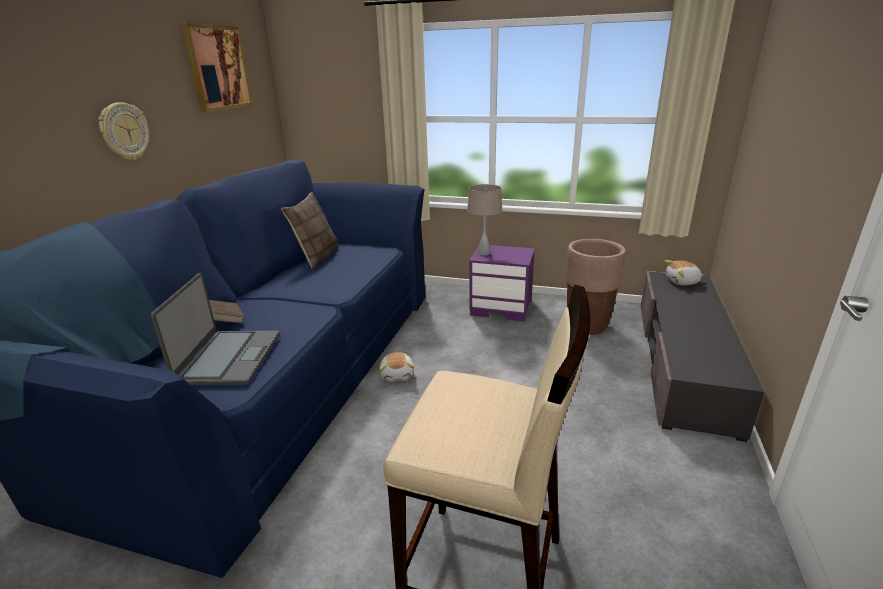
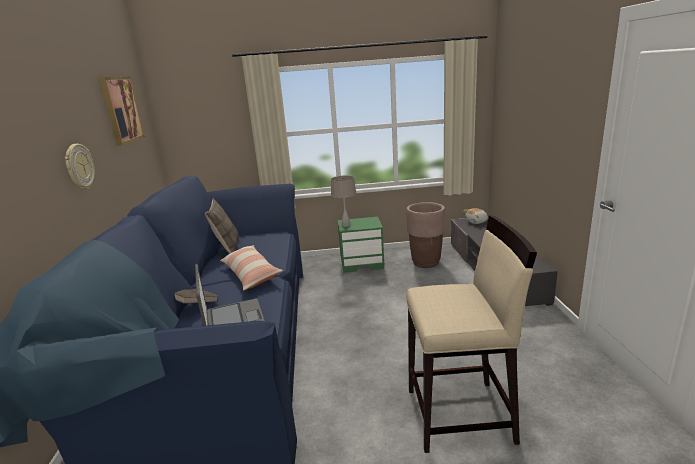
camera: 20 degrees left, 5 degrees down
plush toy [379,352,414,382] -> none
purple nightstand [469,245,535,321] -> green nightstand [338,217,384,273]
none -> pillow [220,245,283,291]

